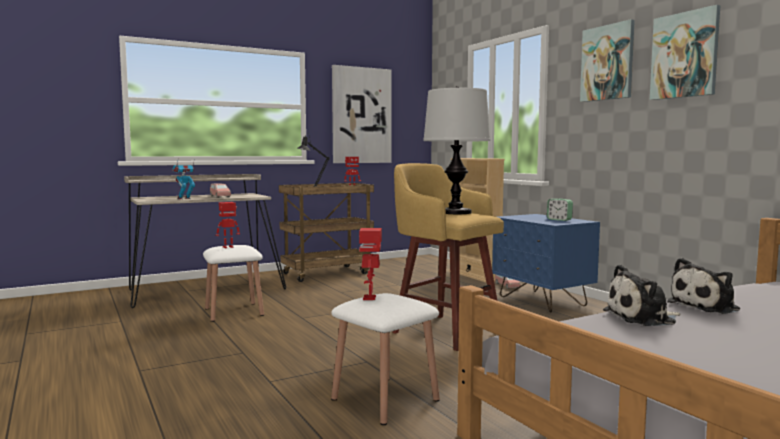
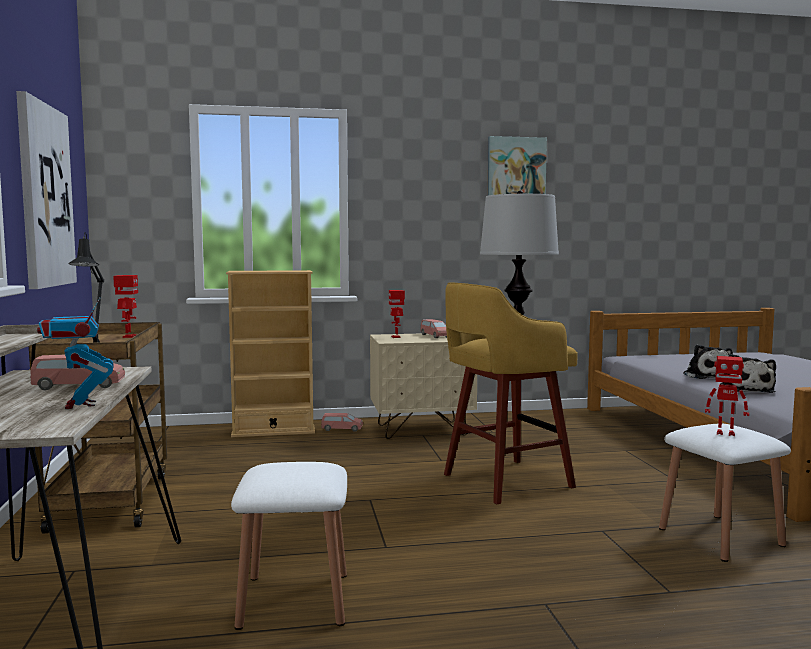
camera: 70 degrees left, 0 degrees up
toy robot [215,202,240,248] -> toy robot moved to [389,290,405,338]
blue nightstand [492,214,600,313] -> beige nightstand [370,333,477,439]
alarm clock [547,199,573,221] -> pink toy car [420,319,447,338]
picture [580,19,635,102] -> none

